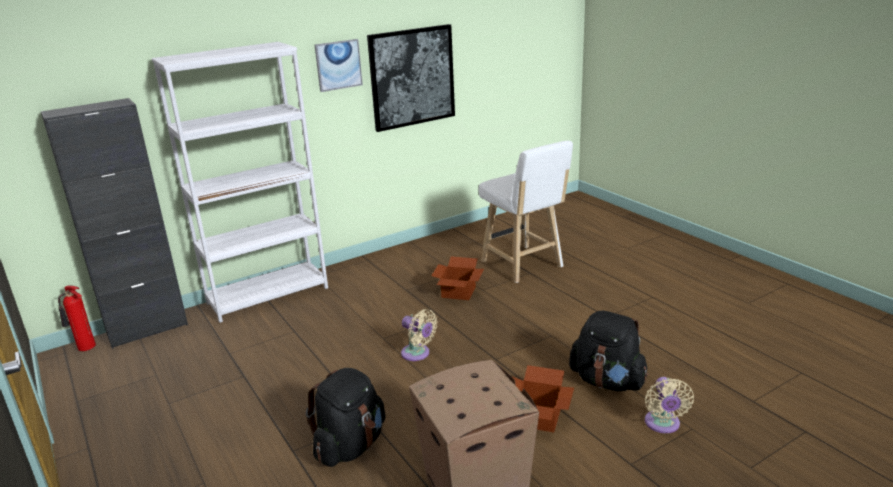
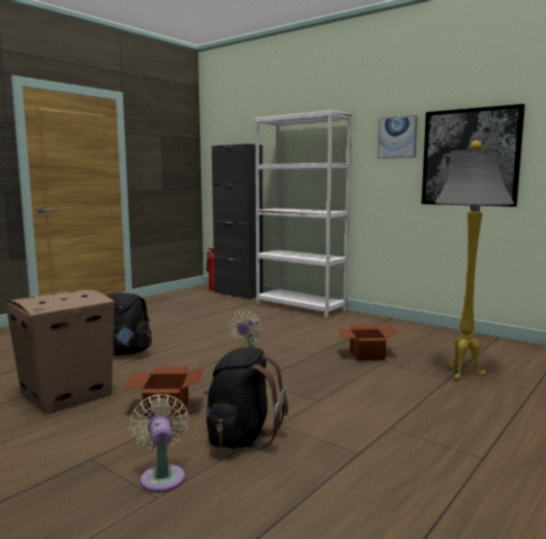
camera: 70 degrees right, 15 degrees down
white stool [478,141,573,283] -> grey floor lamp [435,141,514,380]
beige fan [645,377,694,433] -> beige fan turned 90 degrees clockwise [129,394,189,493]

